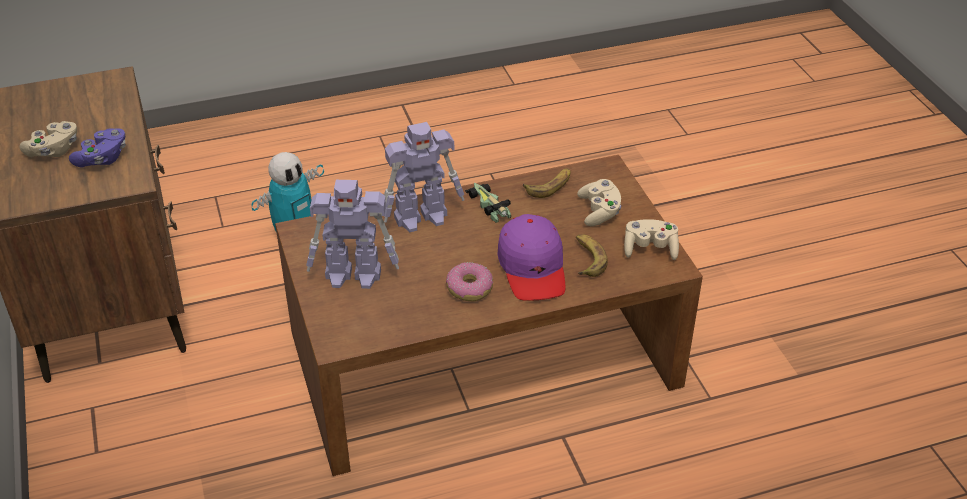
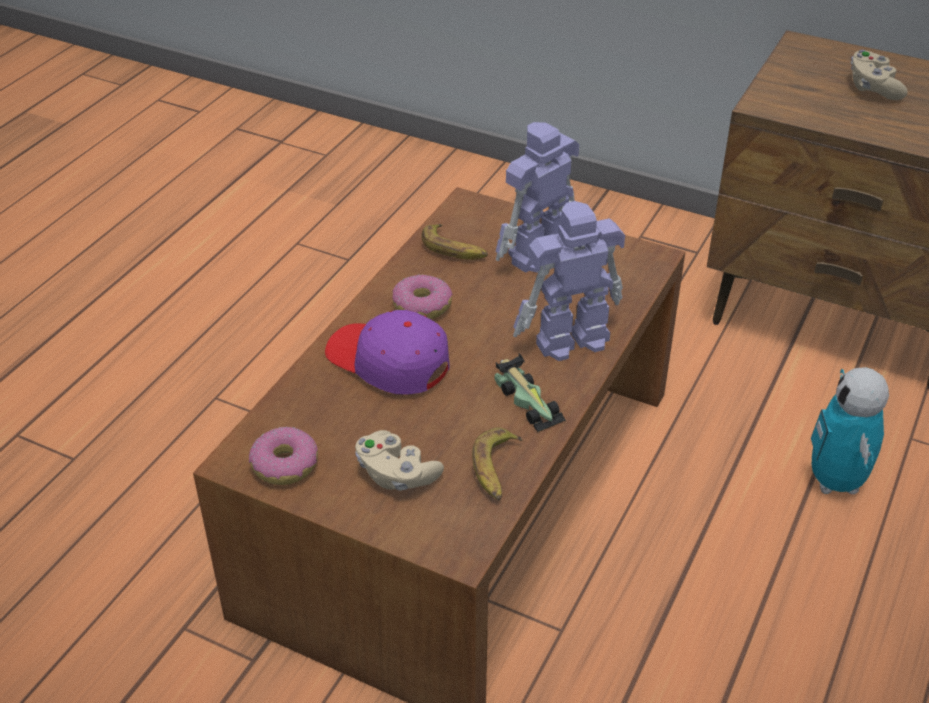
camera: 135 degrees right, 0 degrees up
purple game controller [69,128,126,167] -> none
toy robot [384,122,465,232] -> toy robot turned 45 degrees clockwise [513,201,625,361]
toy car [465,183,511,223] -> toy car turned 45 degrees clockwise [495,353,566,433]
banana [576,235,608,277] -> banana moved to [422,224,488,260]
beige game controller [624,219,679,260] -> donut [249,427,318,485]

